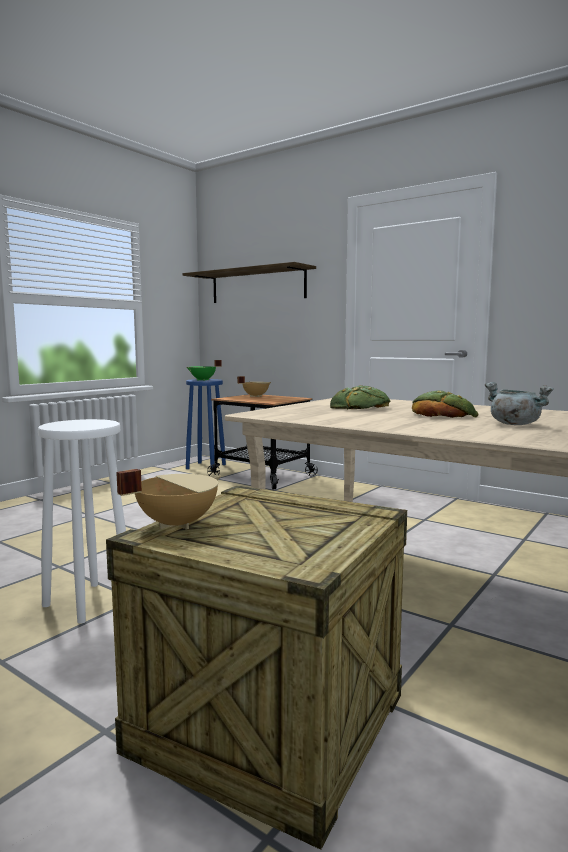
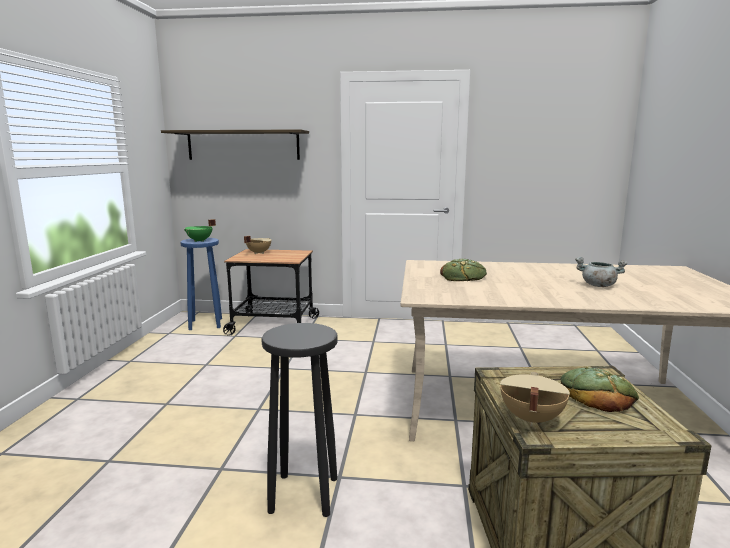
camera: 30 degrees left, 5 degrees up
white stool [38,419,126,624] -> black stool [261,323,338,517]
bread [412,391,478,418] -> bread moved to [560,367,639,412]

